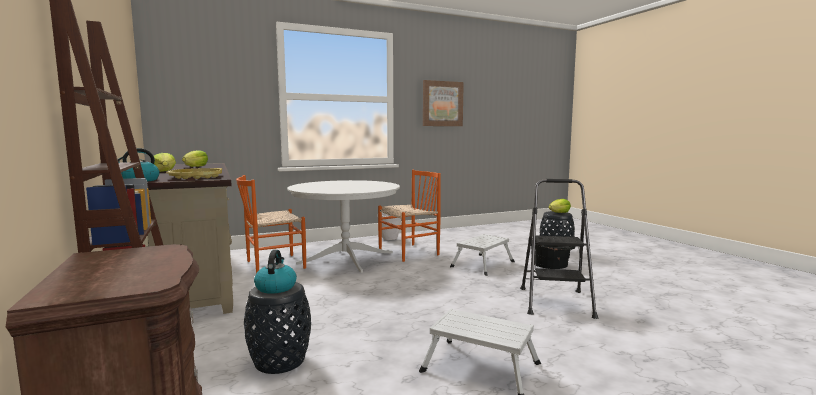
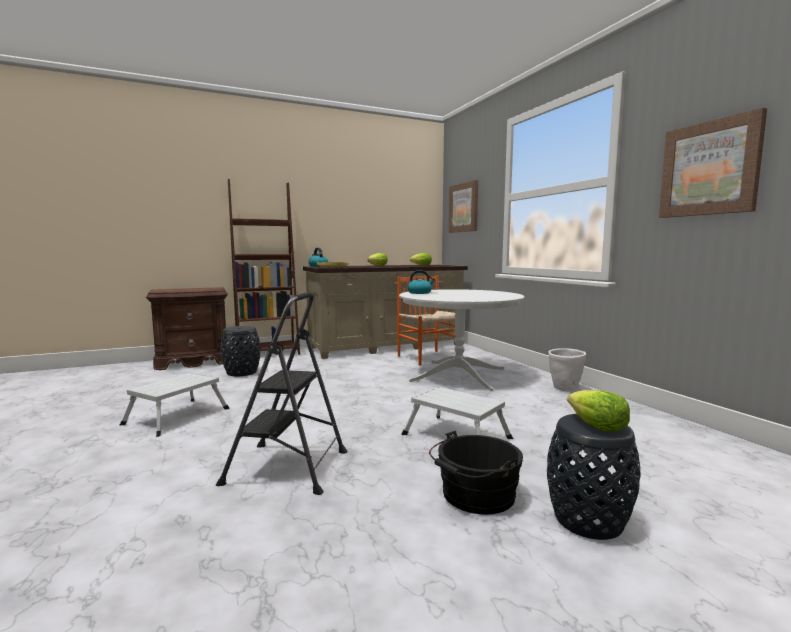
camera: 90 degrees right, 0 degrees up
kettle [254,250,297,294] -> kettle moved to [408,270,435,294]
orange chair [378,170,441,262] -> none
none -> picture [449,180,478,233]

